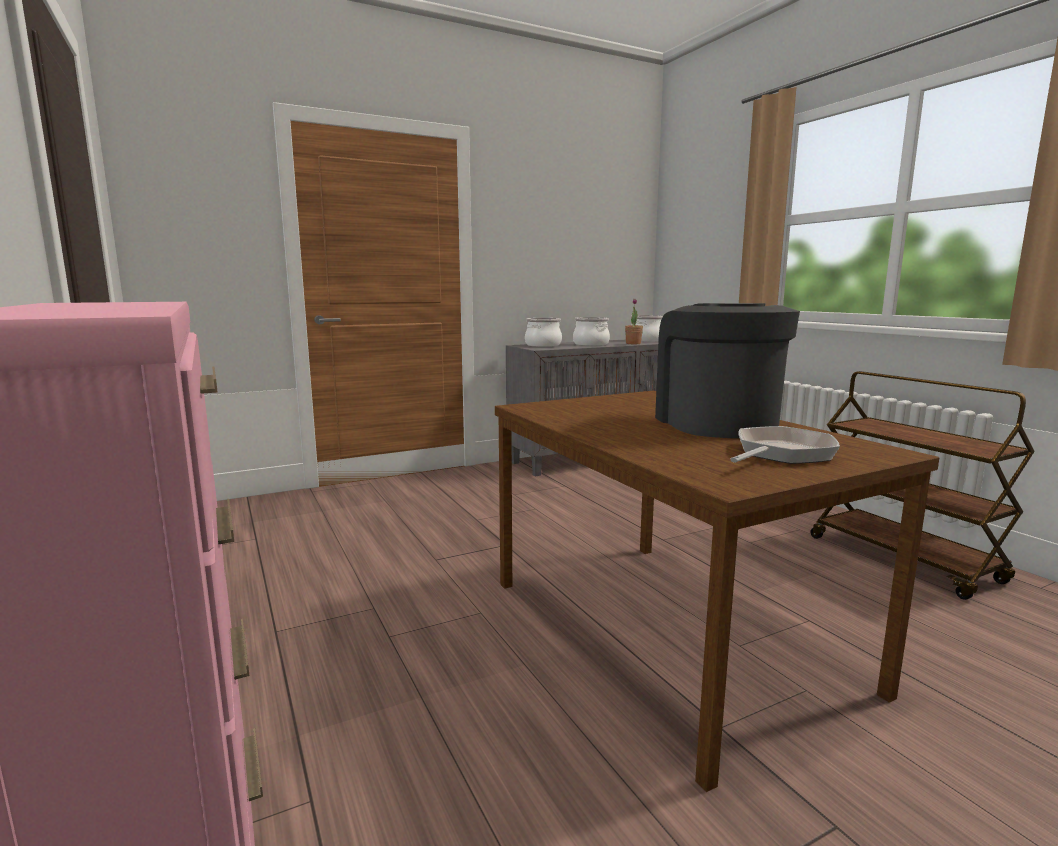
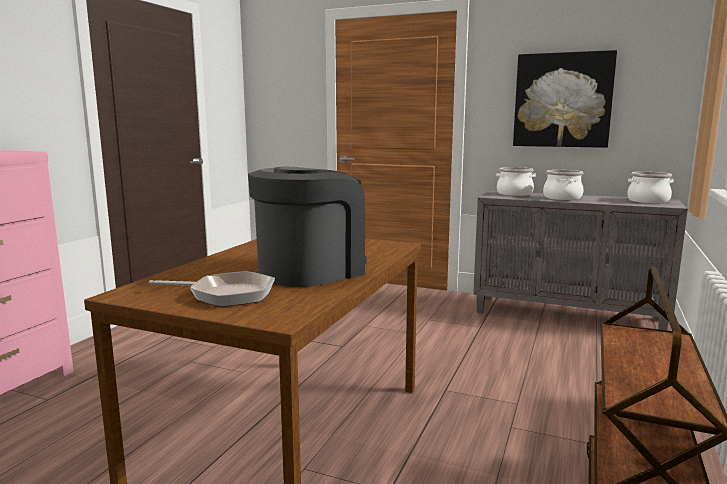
camera: 50 degrees right, 0 degrees up
potted plant [625,298,643,344] -> none
none -> picture [513,50,617,148]

